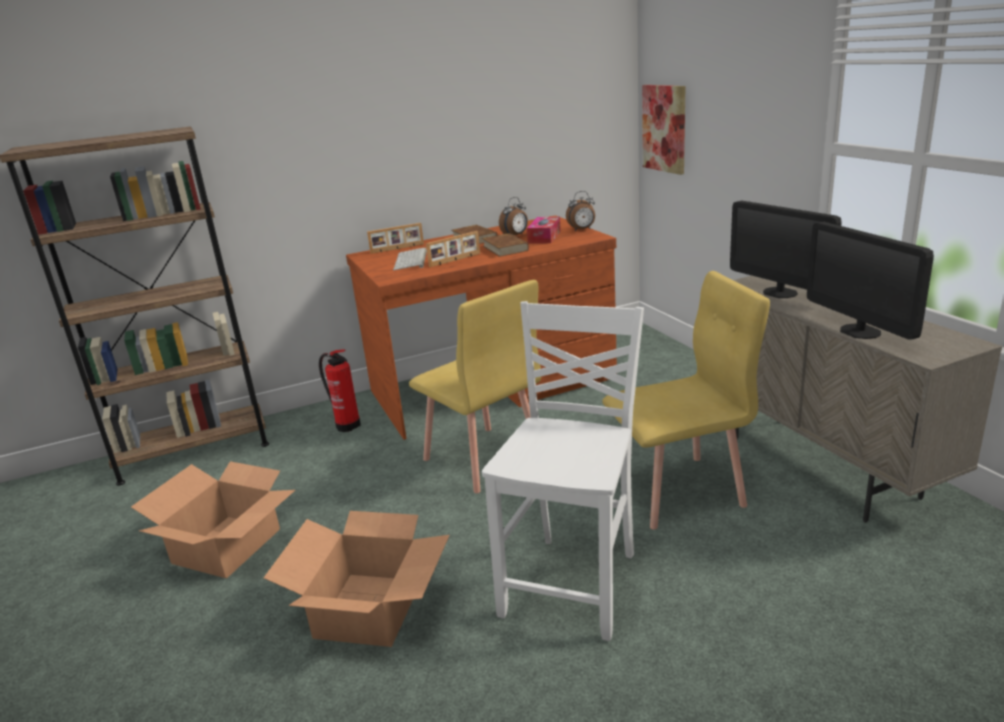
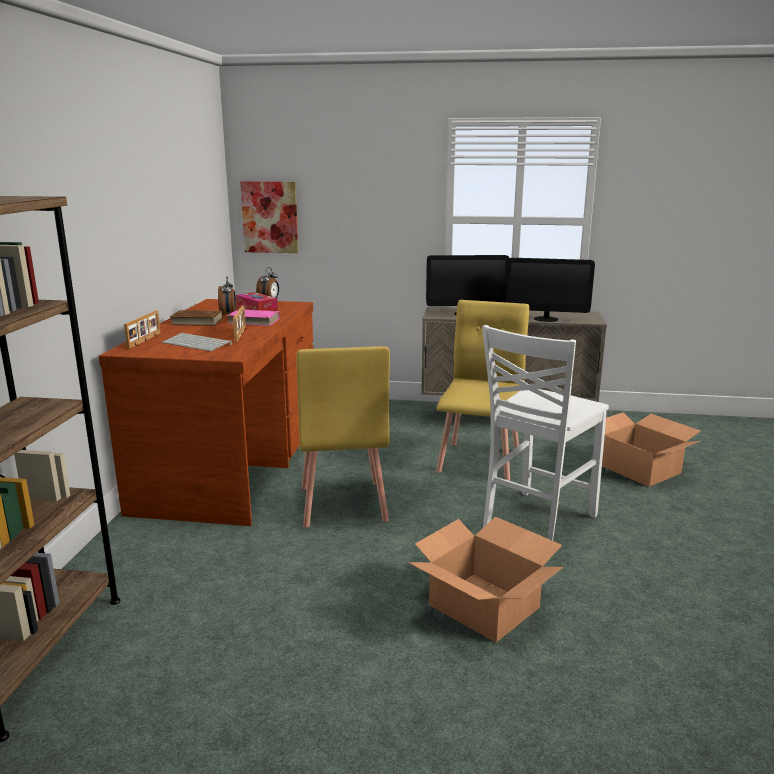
camera: 60 degrees left, 5 degrees down
cardboard box [131,461,295,578] -> cardboard box moved to [589,412,701,487]
fire extinguisher [319,349,361,432] -> none
yellow chair [409,280,541,493] -> yellow chair turned 90 degrees clockwise [296,346,390,527]
brown book [482,233,529,257] -> pink book [227,309,280,326]
white chair [482,301,644,641] -> white chair turned 105 degrees counterclockwise [482,325,609,541]

